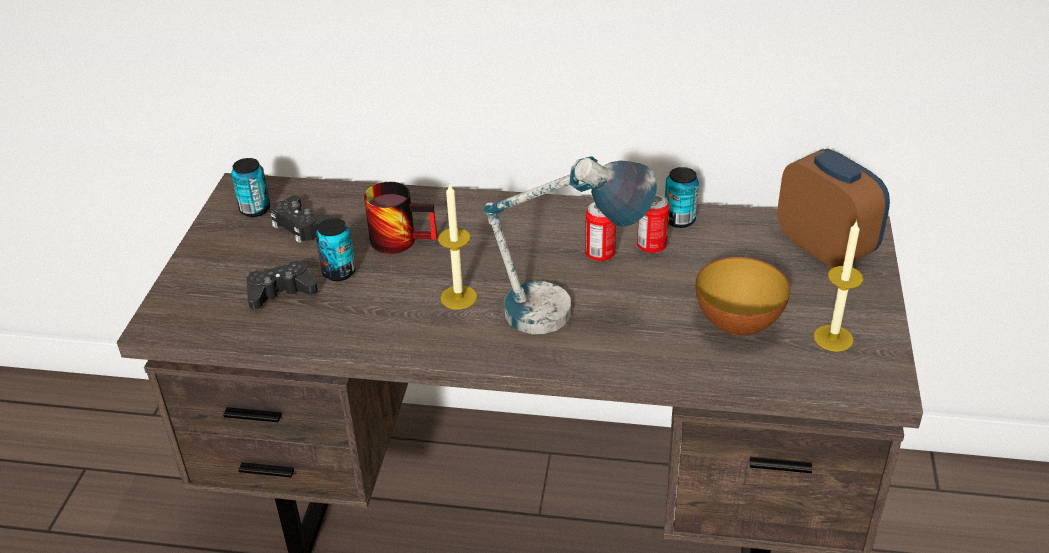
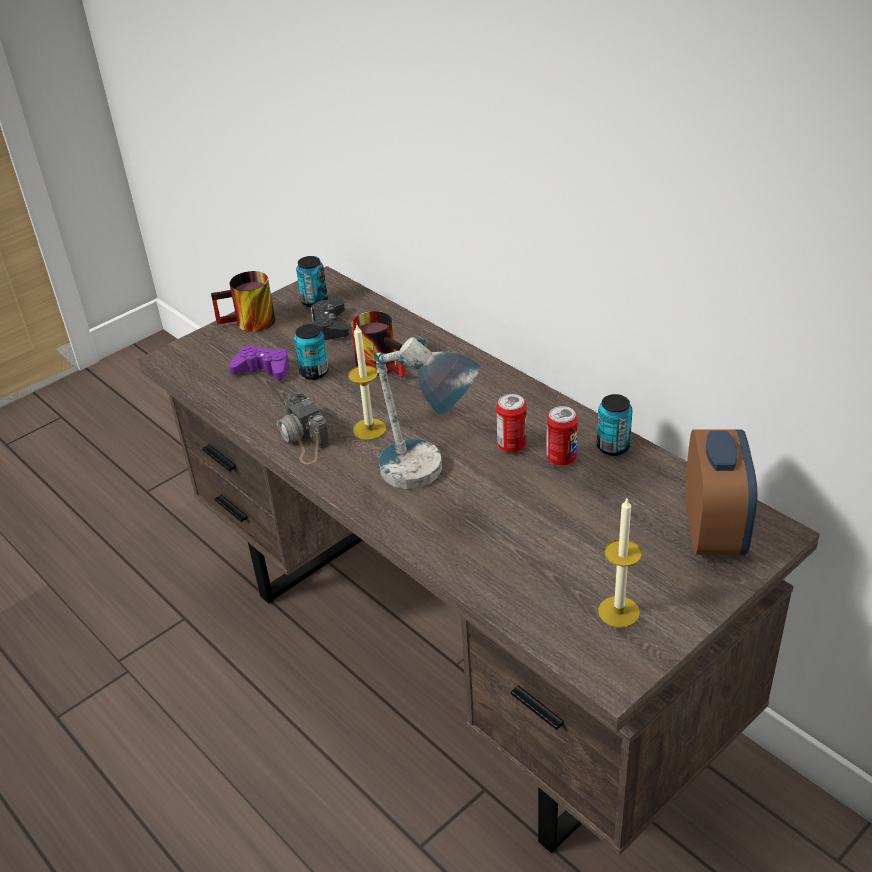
camera: 40 degrees right, 0 degrees up
black game controller [246,260,318,310] -> purple game controller [229,345,289,380]
bowl [696,257,790,335] -> none
none -> mug [211,271,275,332]
none -> camera [276,392,330,464]

